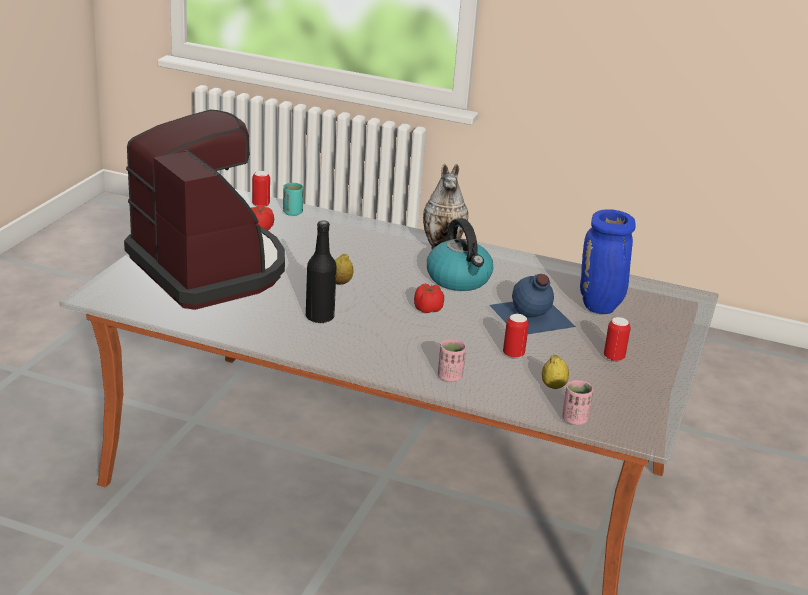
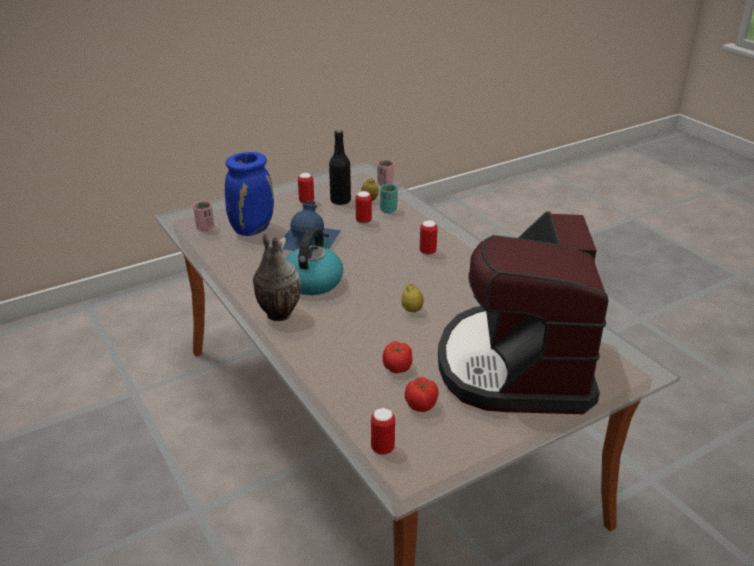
camera: 140 degrees left, 5 degrees up
turquoise cup [283,183,303,216] -> turquoise cup moved to [380,184,398,213]
black bottle [306,221,337,323] -> black bottle moved to [329,130,351,205]
tomato [414,284,444,313] -> tomato moved to [382,341,412,373]
pink cup [438,339,466,382] -> pink cup moved to [193,201,214,231]
none -> can [420,220,438,255]

